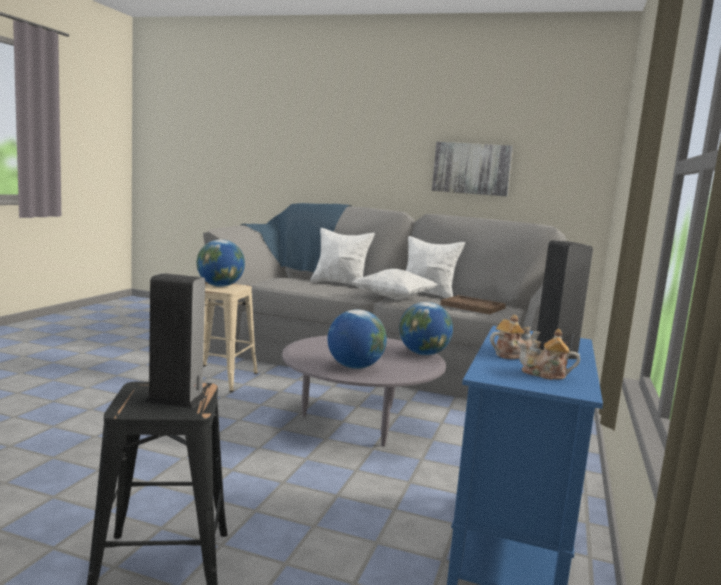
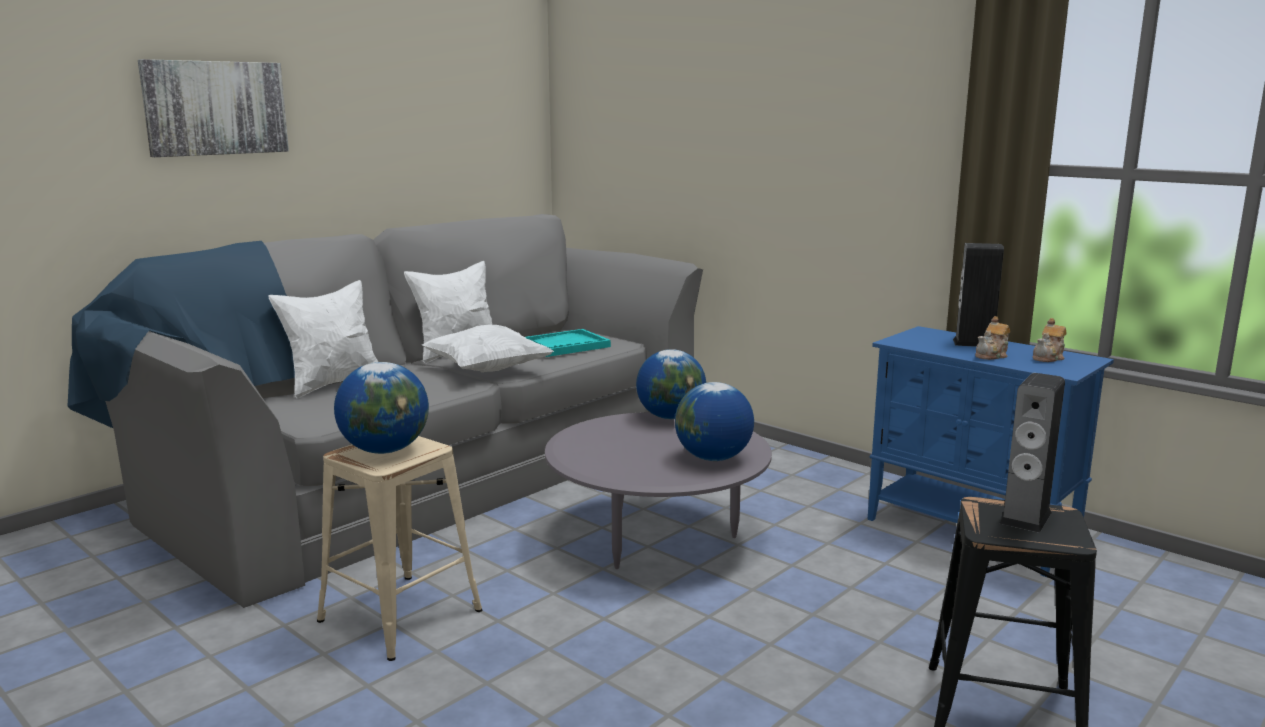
camera: 65 degrees left, 5 degrees up
picture [432,142,513,196] -> picture moved to [138,59,289,157]
brown tray [440,295,506,315] -> turquoise tray [525,329,611,357]
teapot [490,315,540,359] -> teapot turned 135 degrees counterclockwise [975,316,1010,360]

